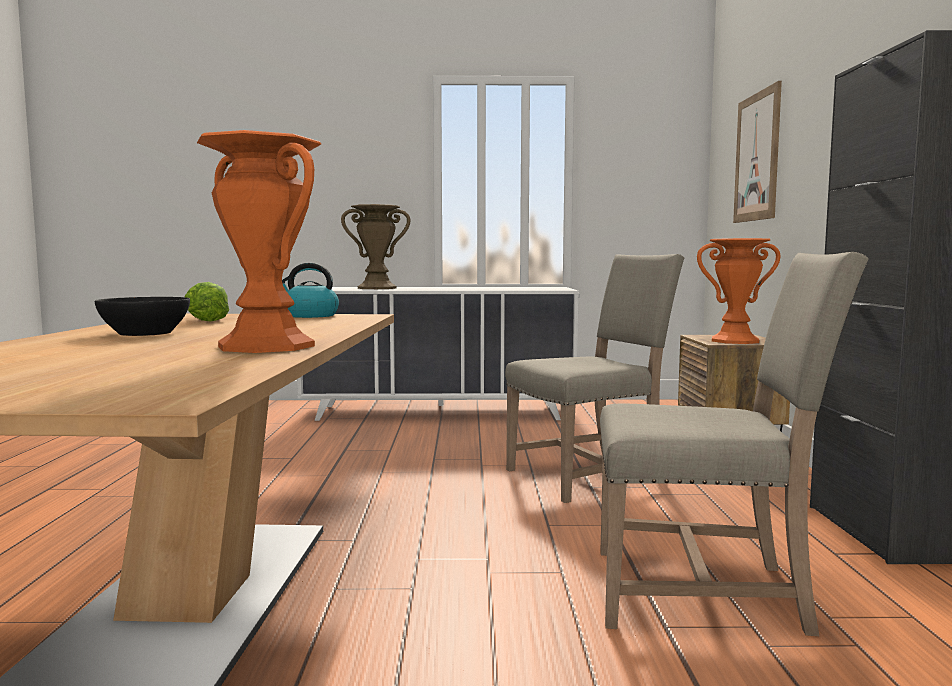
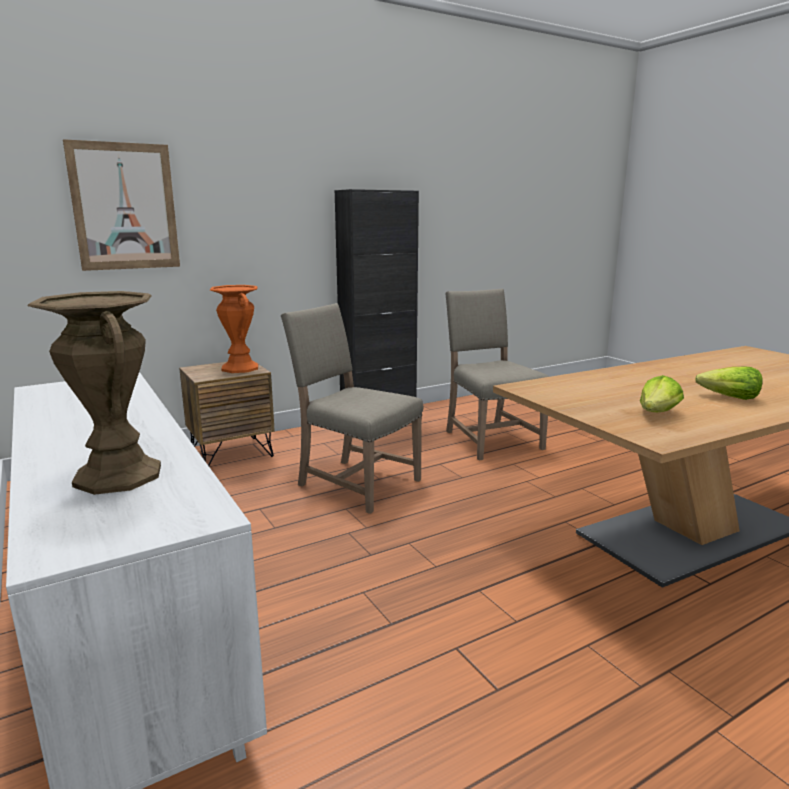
camera: 120 degrees left, 10 degrees up
black bowl [95,297,190,336] -> lettuce [695,367,763,400]
orange vase [197,130,321,353] -> none
kettle [282,263,339,318] -> none

